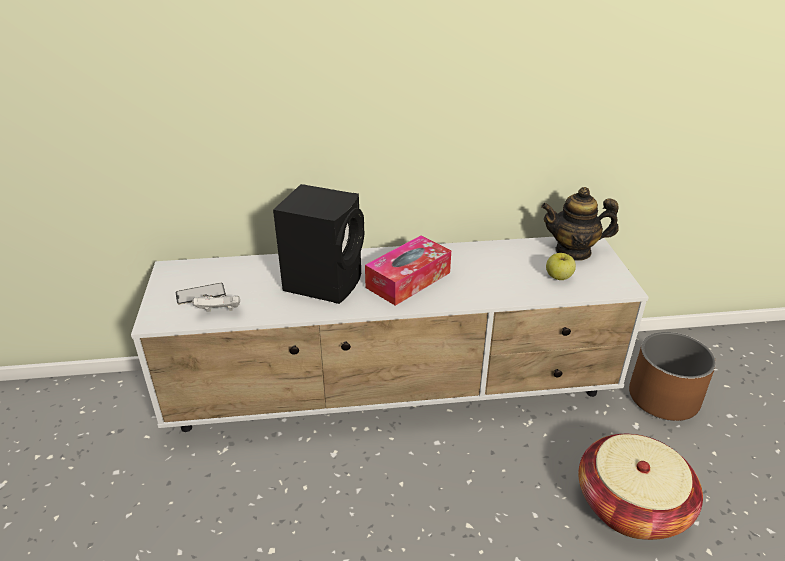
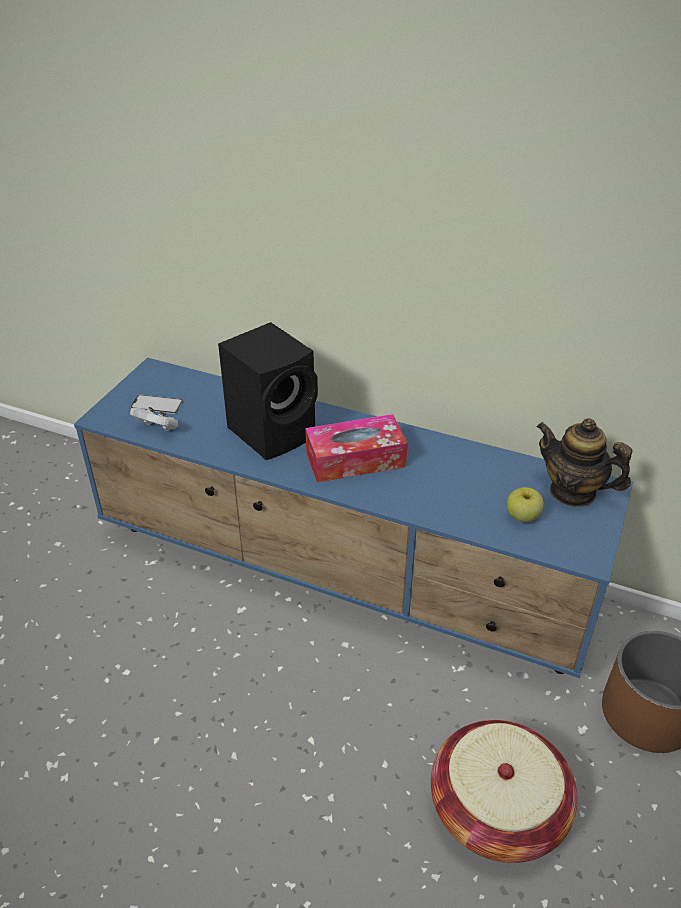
camera: 30 degrees right, 5 degrees up
white tv stand [131,237,649,432] -> blue tv stand [74,358,633,678]

